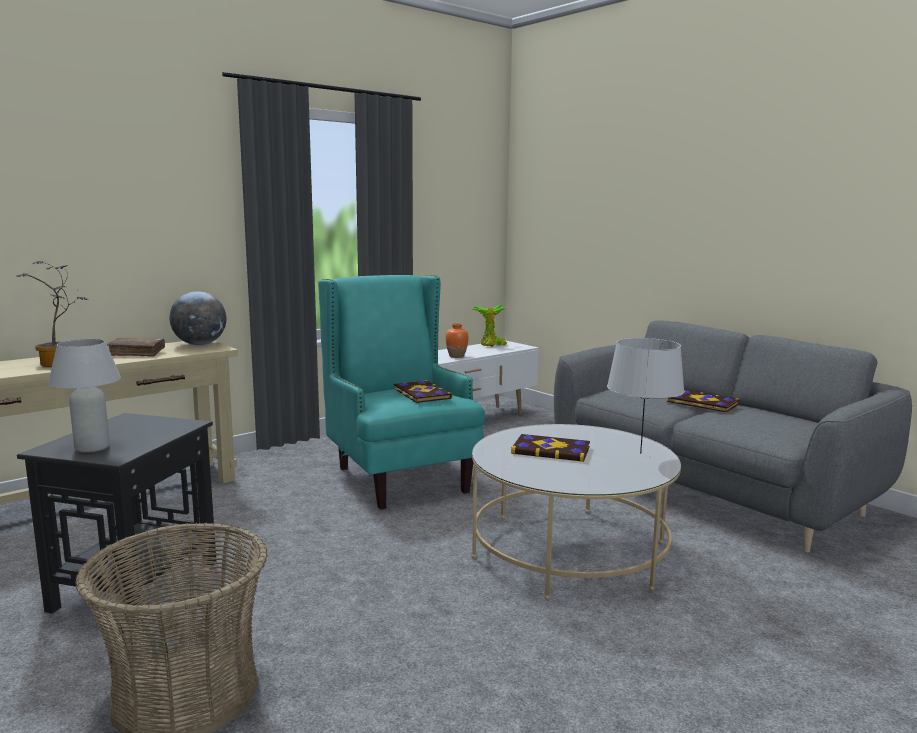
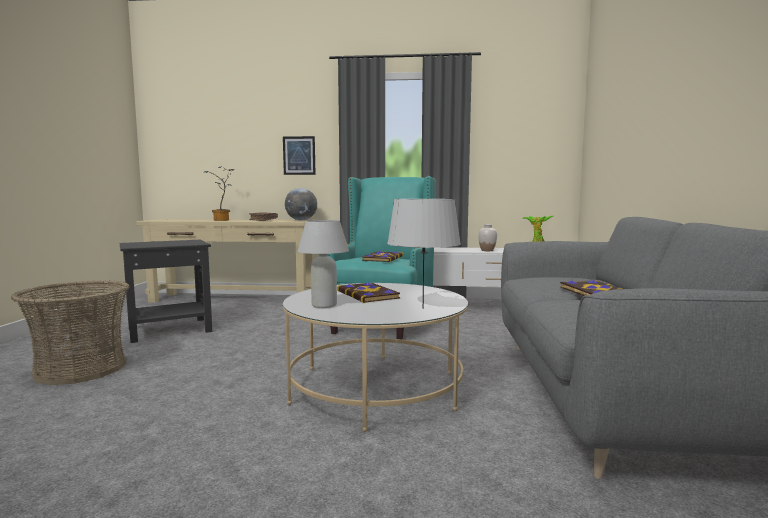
camera: 45 degrees right, 5 degrees down
white table lamp [48,339,121,453] -> white table lamp moved to [298,220,349,308]
orange vase [446,323,468,358] -> white vase [478,224,497,251]
none -> picture [283,136,316,175]

